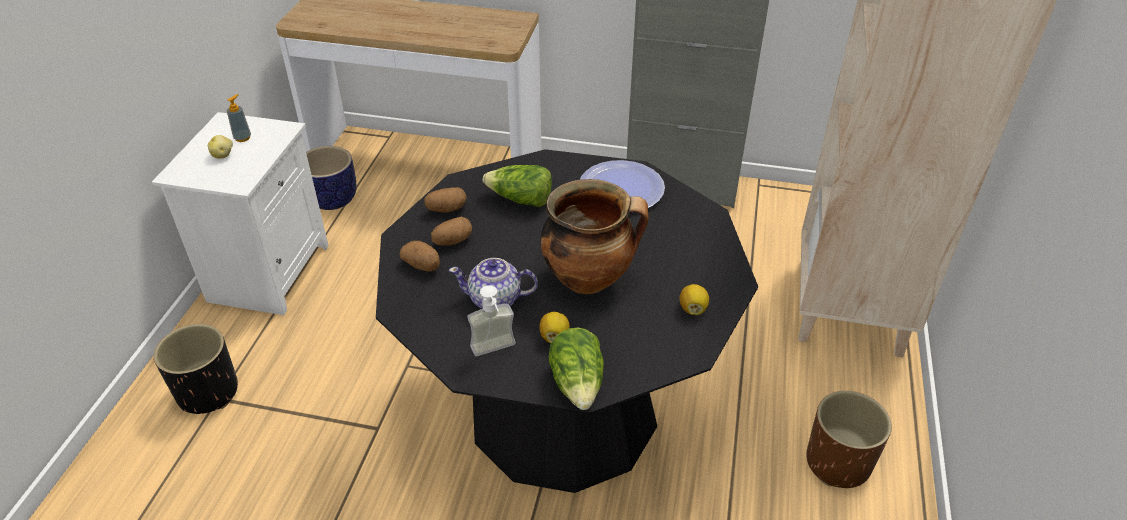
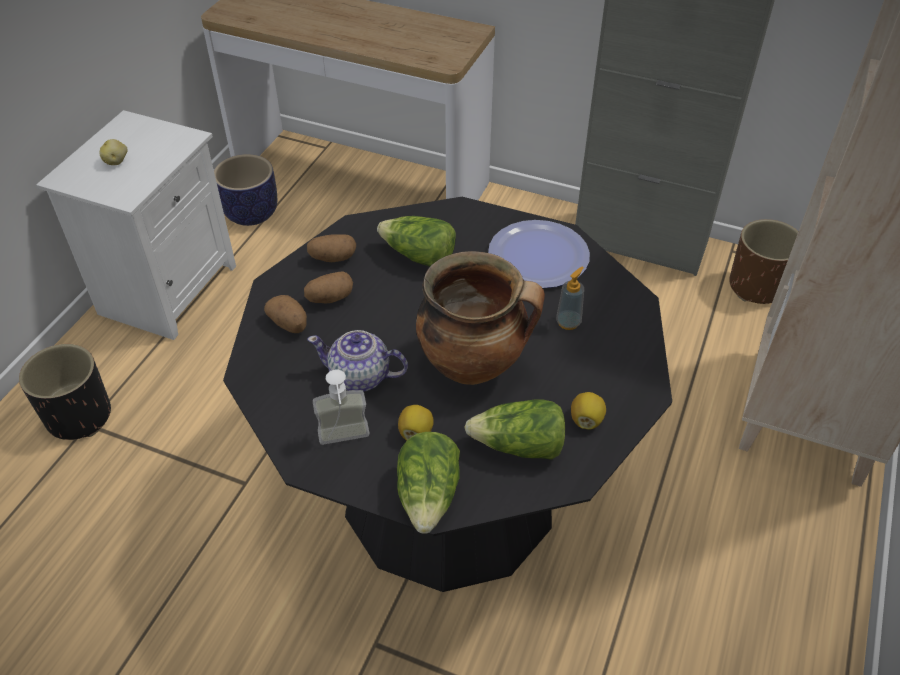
camera: 10 degrees right, 5 degrees up
soap dispenser [227,94,251,142] -> soap dispenser moved to [556,267,584,330]
brown planter [806,391,892,488] -> brown planter moved to [729,219,798,304]
none -> lettuce [464,399,565,460]

